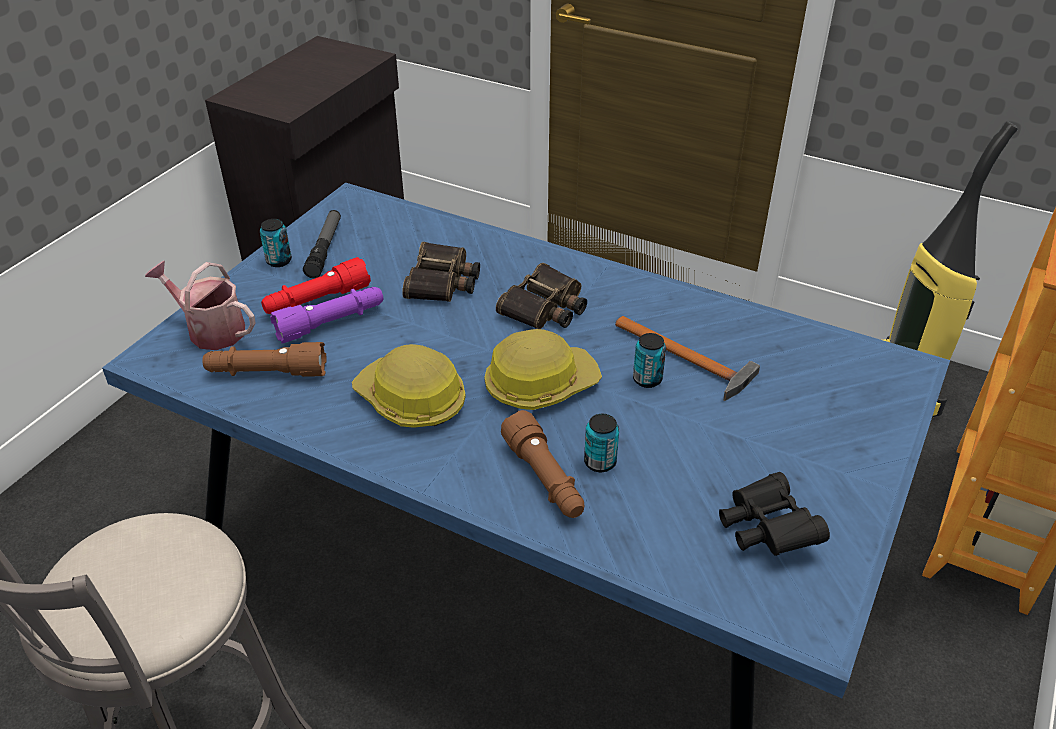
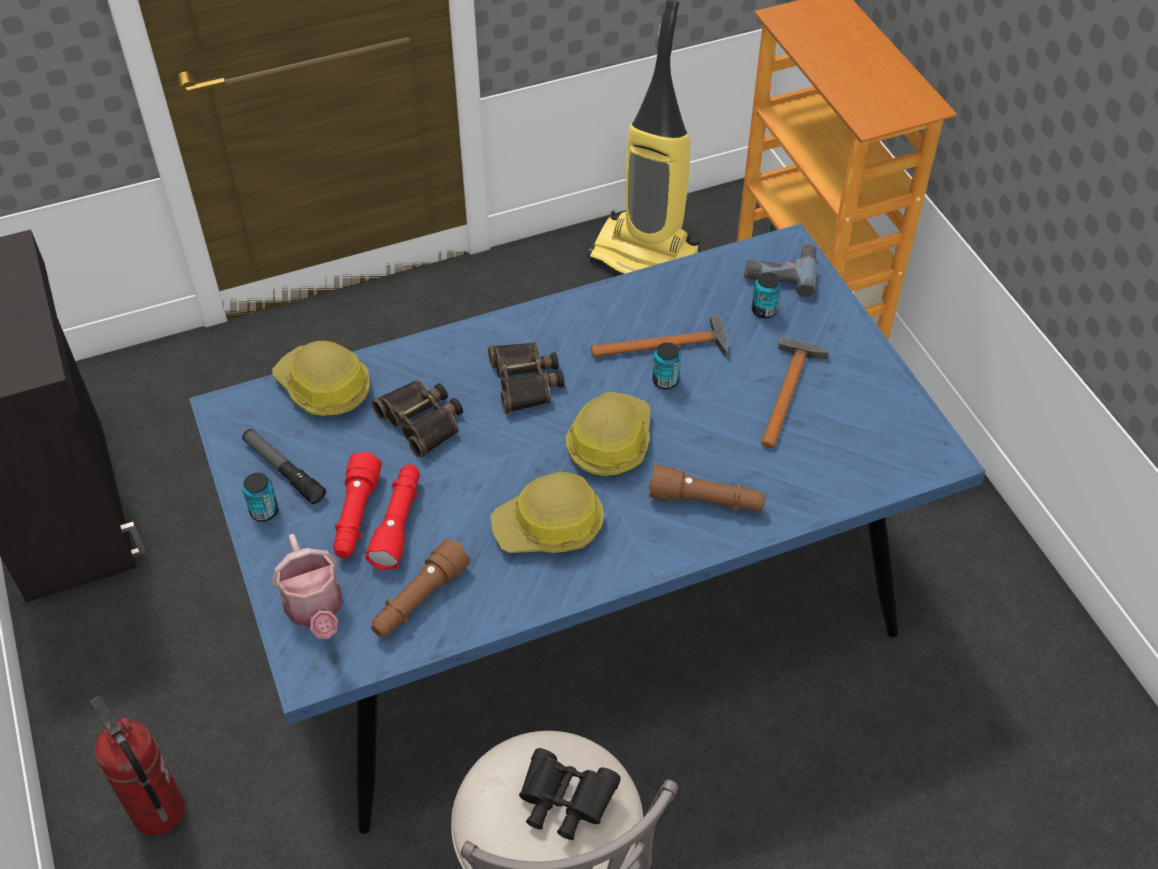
camera: 50 degrees left, 10 degrees up
watering can [145,261,256,350] -> watering can turned 90 degrees counterclockwise [272,534,341,639]
purple flashlight [270,287,383,344] -> red flashlight [366,464,420,570]
can [584,414,619,472] -> can moved to [752,272,781,318]
black binoculars [719,472,830,556] -> black binoculars moved to [519,748,621,840]
none -> fire extinguisher [91,696,185,835]
none -> hard hat [272,341,370,416]
none -> power drill [744,244,817,297]
none -> hammer [761,337,829,448]

